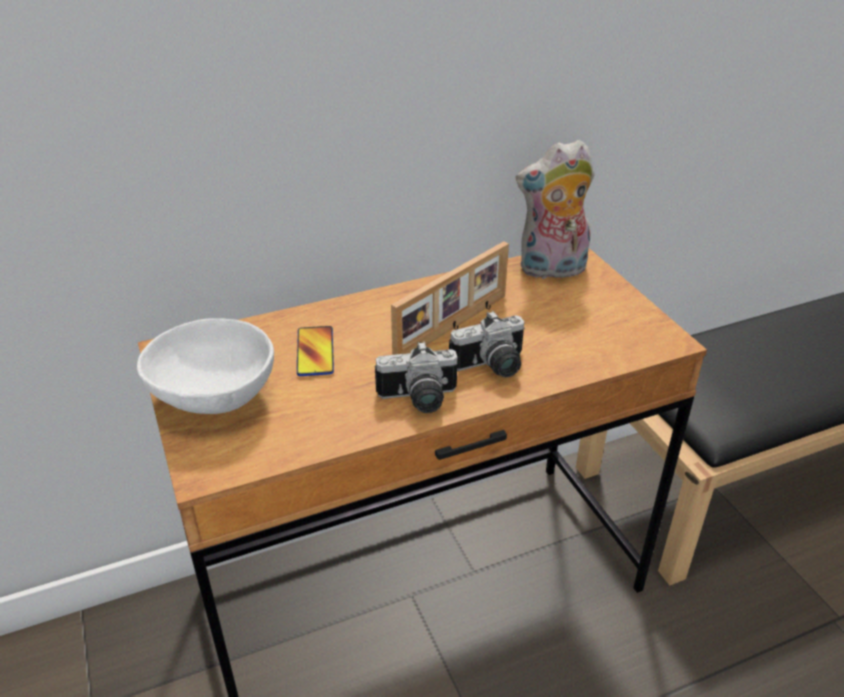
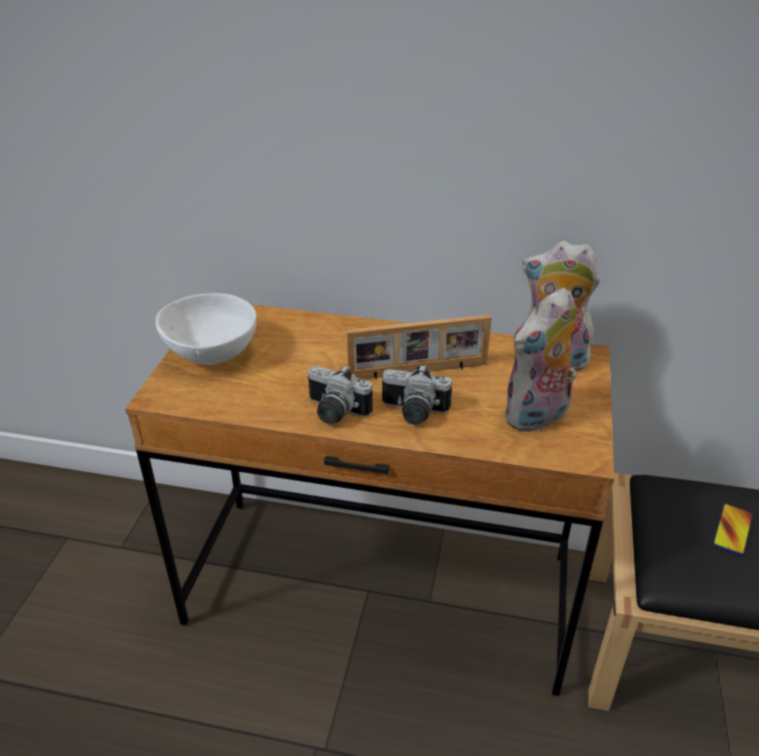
camera: 35 degrees right, 0 degrees up
phone [297,326,334,376] -> phone moved to [713,503,754,556]
none -> plush toy [503,288,577,434]

